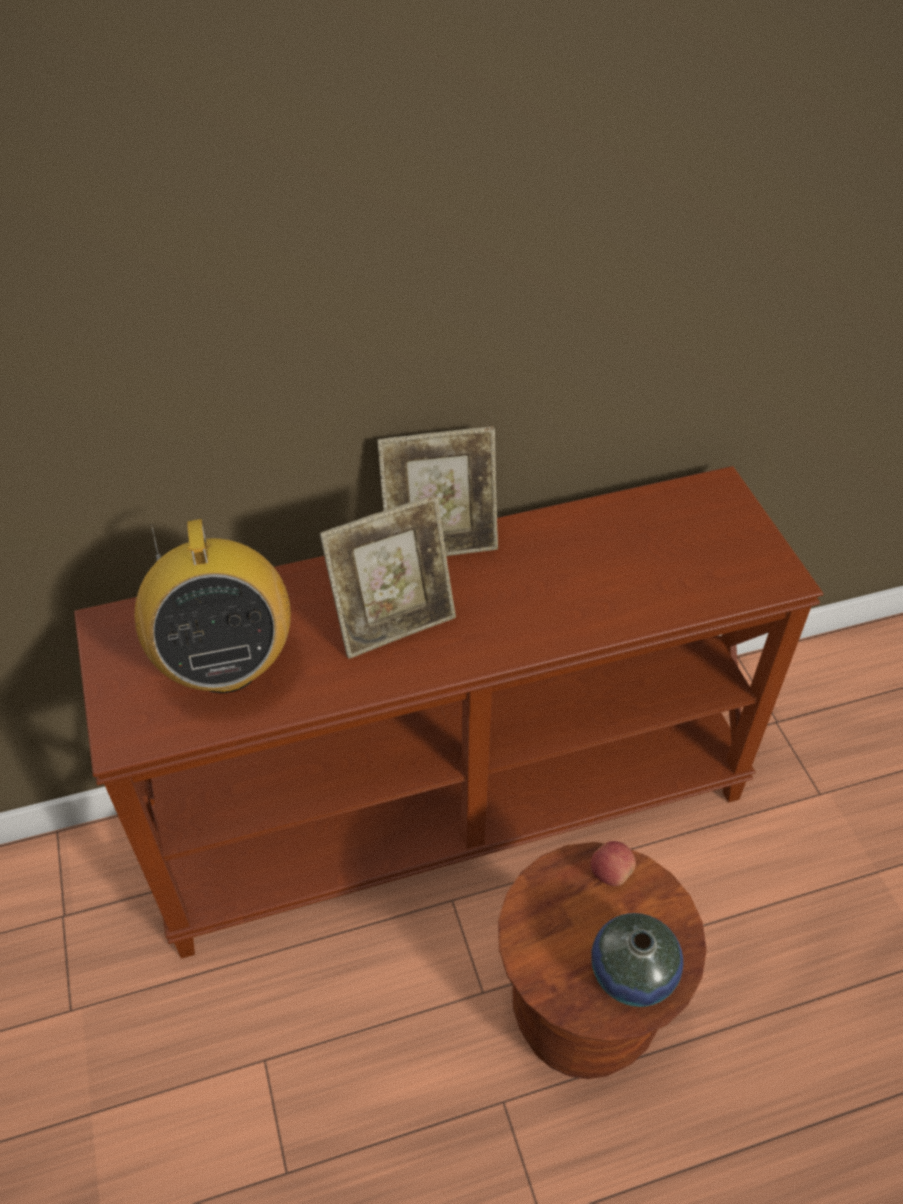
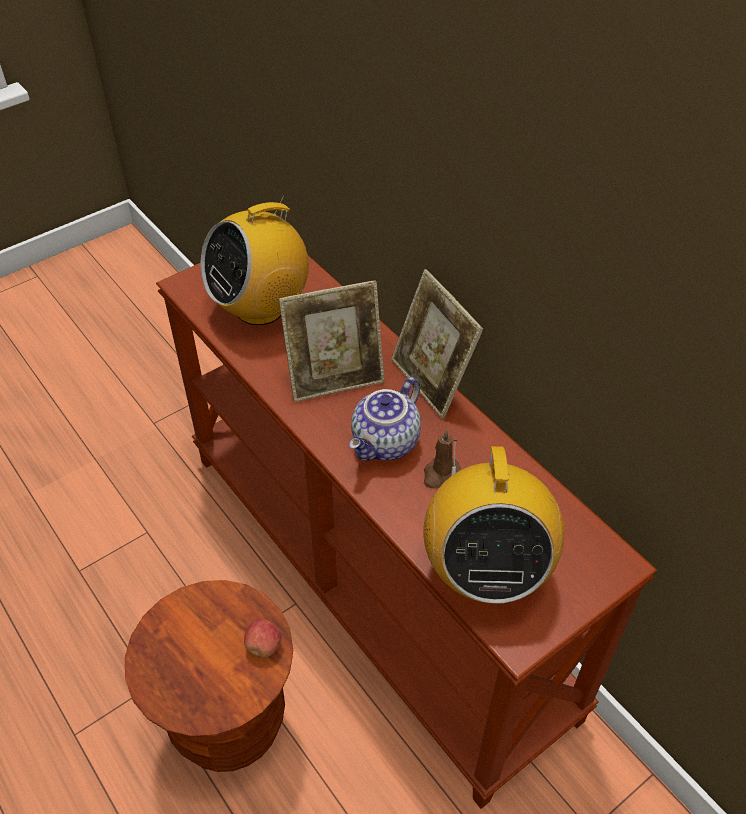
camera: 70 degrees right, 0 degrees up
picture frame [319,494,456,659] -> picture frame turned 60 degrees counterclockwise [279,280,385,402]
vase [591,913,683,1007] -> none
none -> teapot [349,377,421,461]
none -> brown candle [424,430,461,488]
none -> radio [424,440,564,603]

